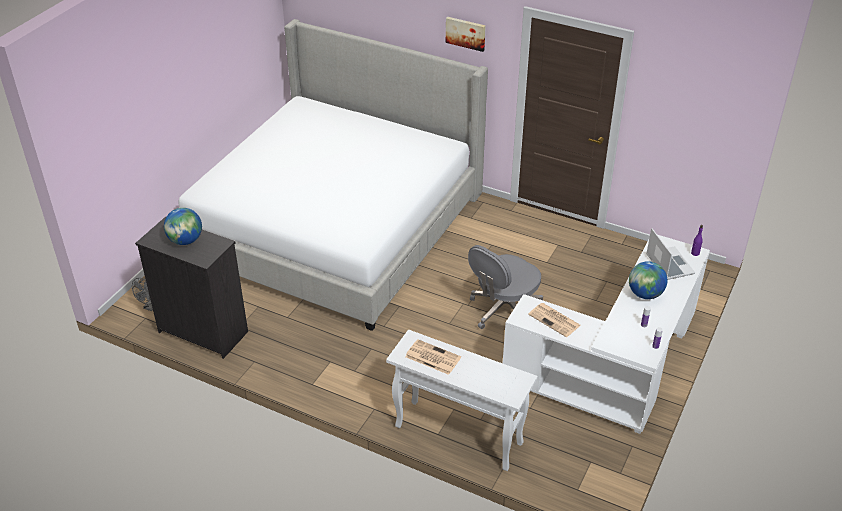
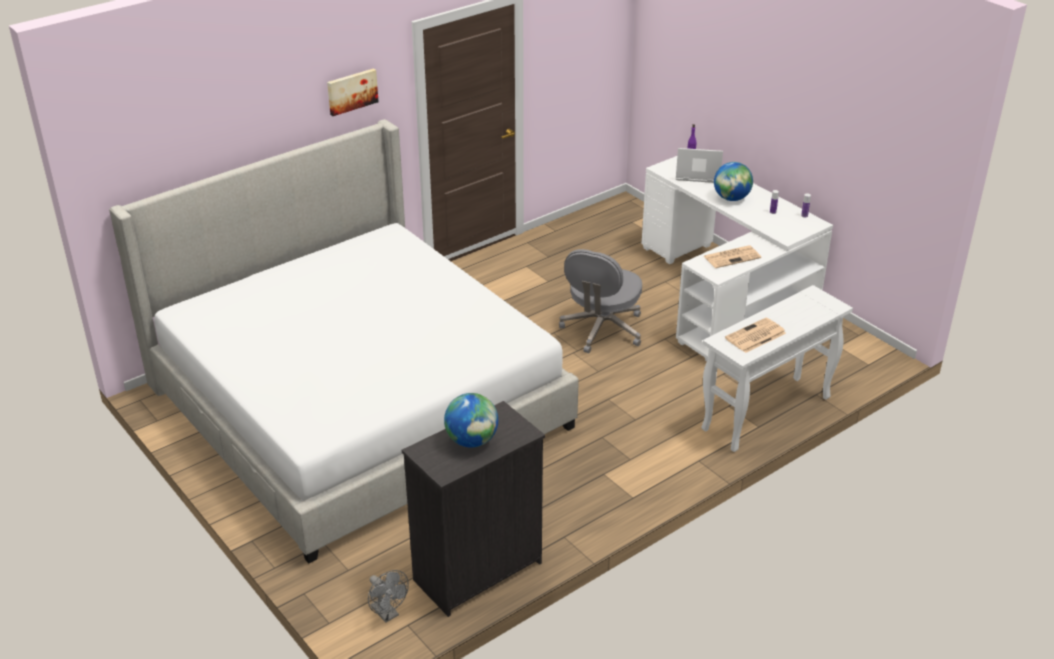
camera: 65 degrees left, 5 degrees down
grey office chair [468,245,543,329] -> grey office chair turned 45 degrees clockwise [559,249,642,353]

